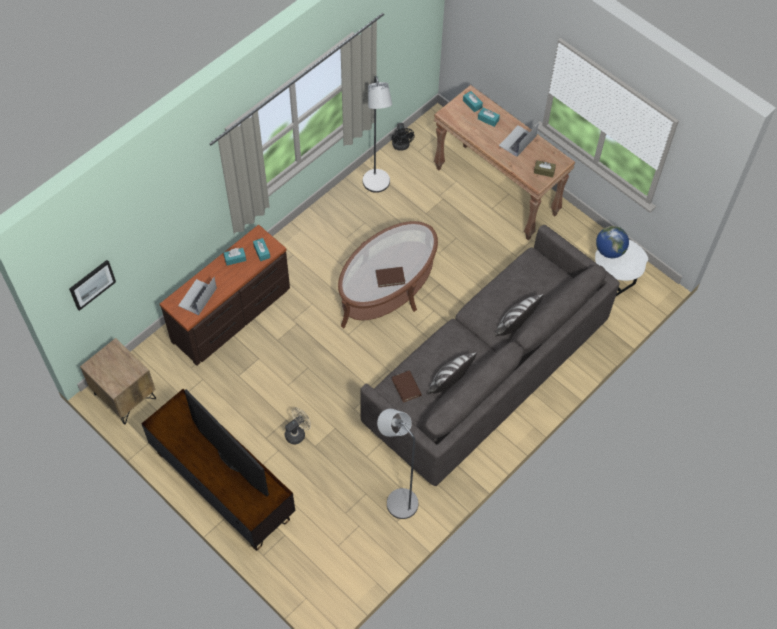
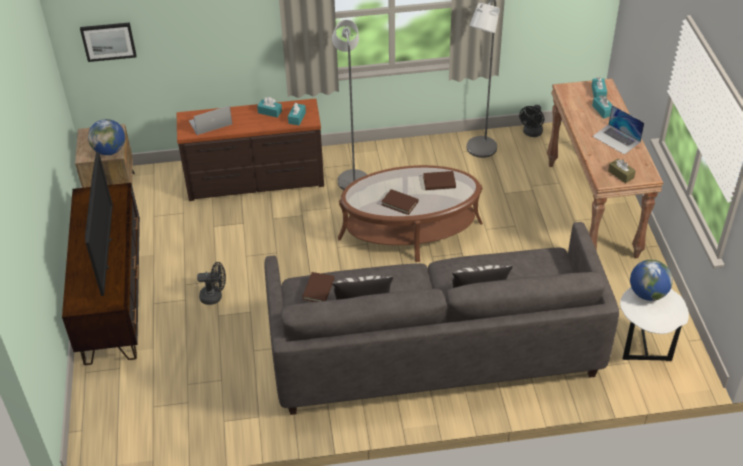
camera: 40 degrees right, 15 degrees down
beige fan [285,407,311,444] -> black fan [197,262,226,305]
grey floor lamp [377,409,419,519] -> grey floor lamp moved to [332,20,367,190]
laptop [499,123,539,157] -> laptop turned 120 degrees counterclockwise [592,105,644,155]
none -> globe [88,119,125,155]
none -> brown book [423,171,456,190]

